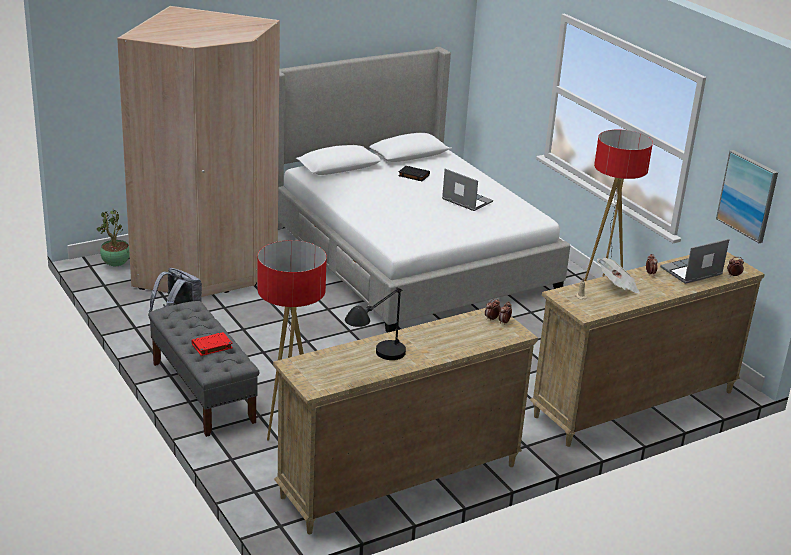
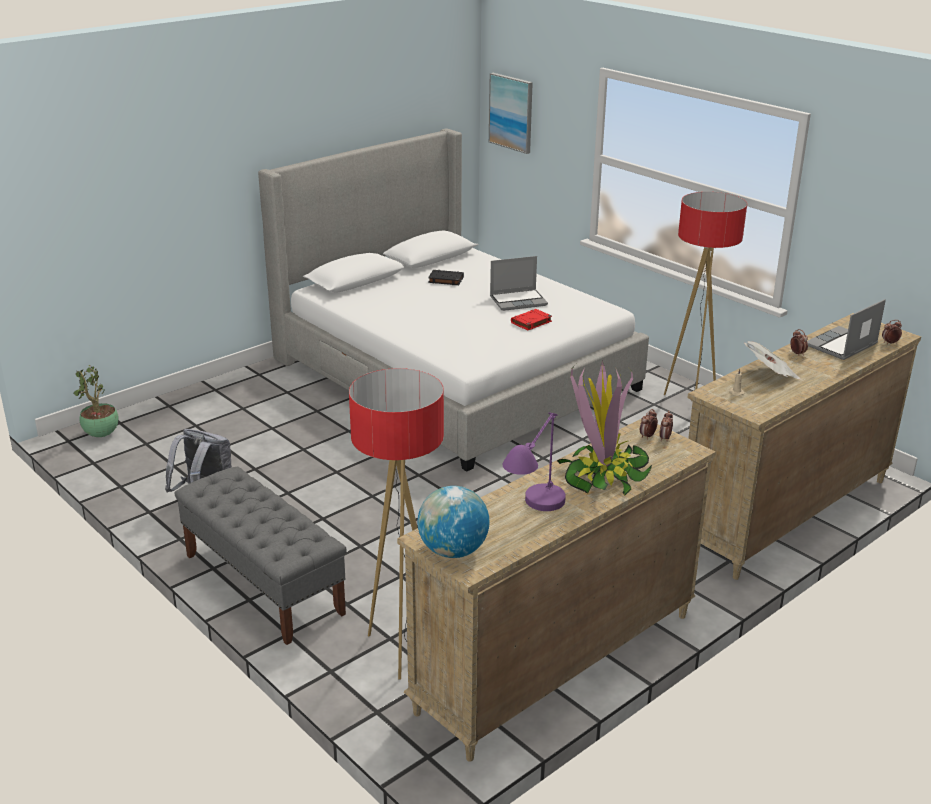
camera: 10 degrees left, 0 degrees up
beige wardrobe [117,6,280,297] -> none
red book [192,332,233,356] -> red book moved to [511,309,552,330]
black table lamp [345,287,406,360] -> purple table lamp [503,412,566,511]
laptop [442,169,493,211] -> laptop turned 135 degrees clockwise [490,256,548,311]
picture [716,150,778,243] -> picture moved to [489,73,533,154]
none -> globe [417,486,489,558]
none -> potted plant [557,360,652,496]

